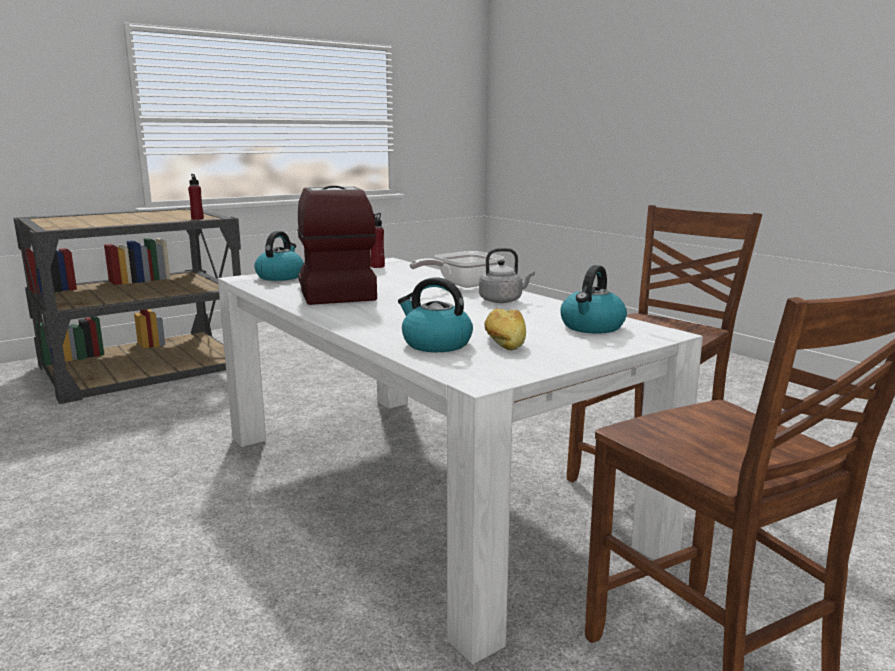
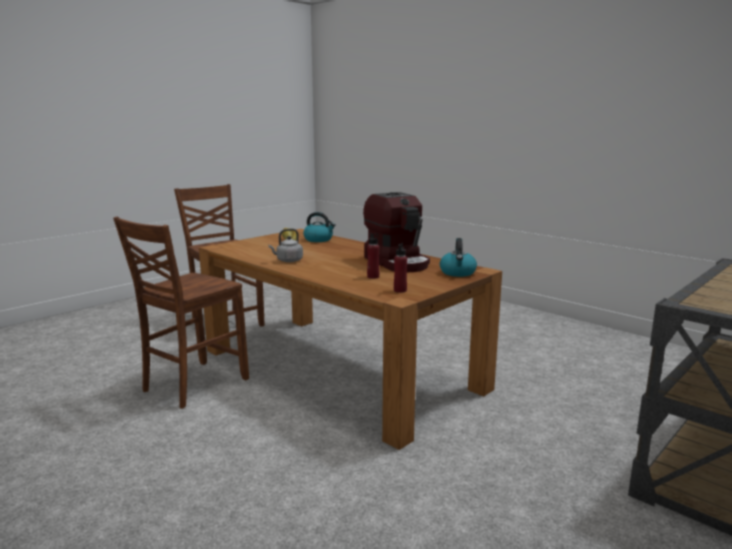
camera: 170 degrees right, 0 degrees up
red bottle [188,174,204,220] -> red bottle moved to [367,233,379,279]
white dining table [218,258,703,665] -> brown dining table [199,229,502,450]
frying pan [410,251,504,288] -> none
kettle [560,265,627,334] -> none

